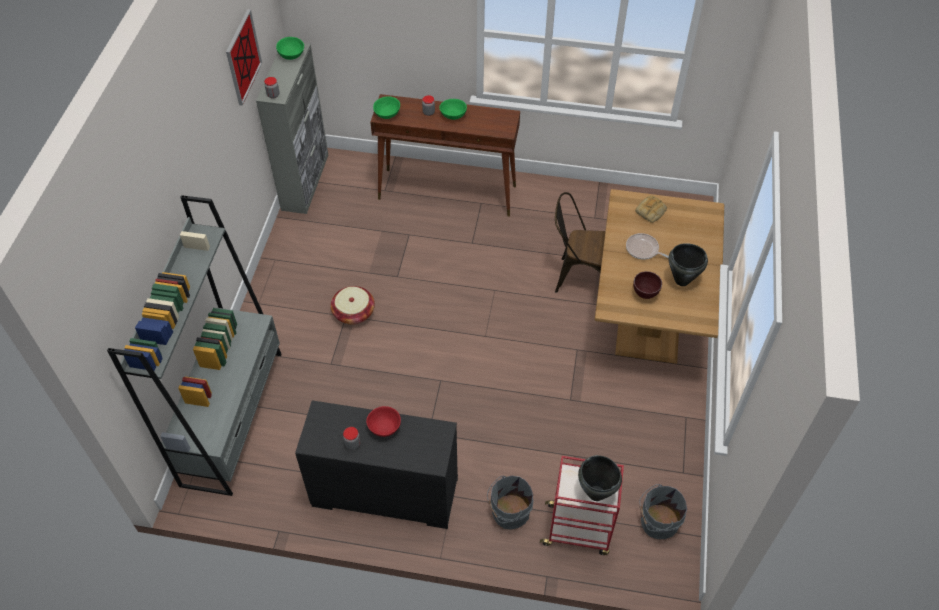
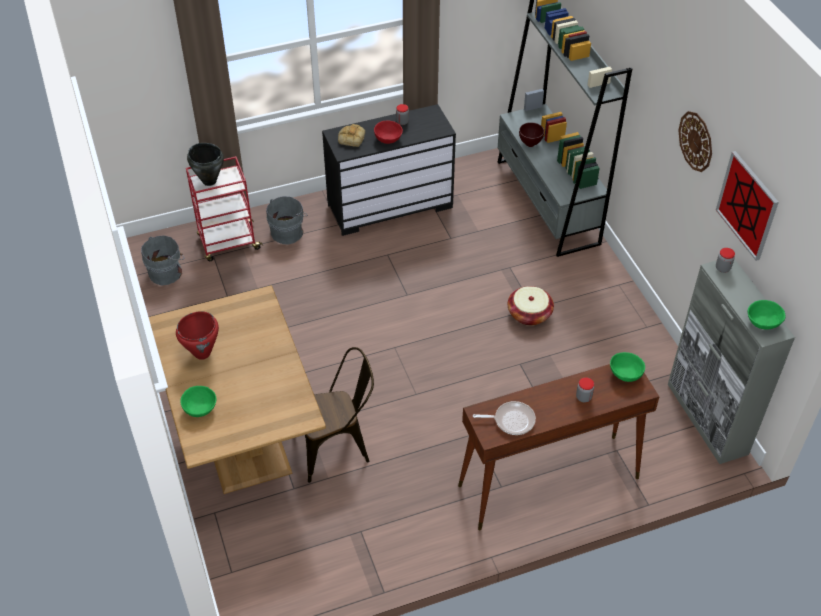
camera: 150 degrees right, 5 degrees down
green bowl [439,99,467,120] -> green bowl moved to [180,386,216,417]
frying pan [626,233,669,260] -> frying pan moved to [473,401,536,435]
brown bowl [633,271,662,299] -> brown bowl moved to [519,122,544,147]
bread [635,195,667,223] -> bread moved to [338,124,365,147]
black cooking pot [669,243,708,286] -> red cooking pot [176,311,219,360]
none -> wall clock [678,111,712,172]

